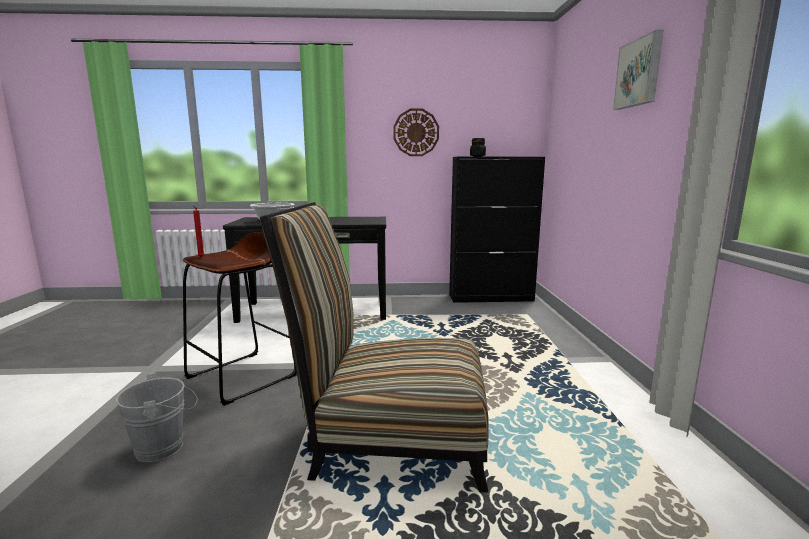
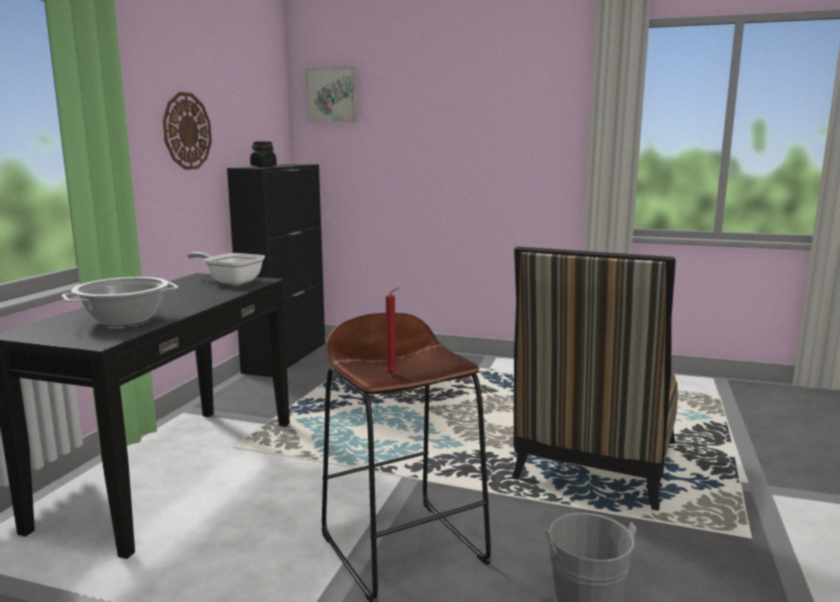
camera: 70 degrees left, 0 degrees up
picture [613,30,663,110] -> picture moved to [305,67,357,123]
none -> frying pan [187,252,265,284]

